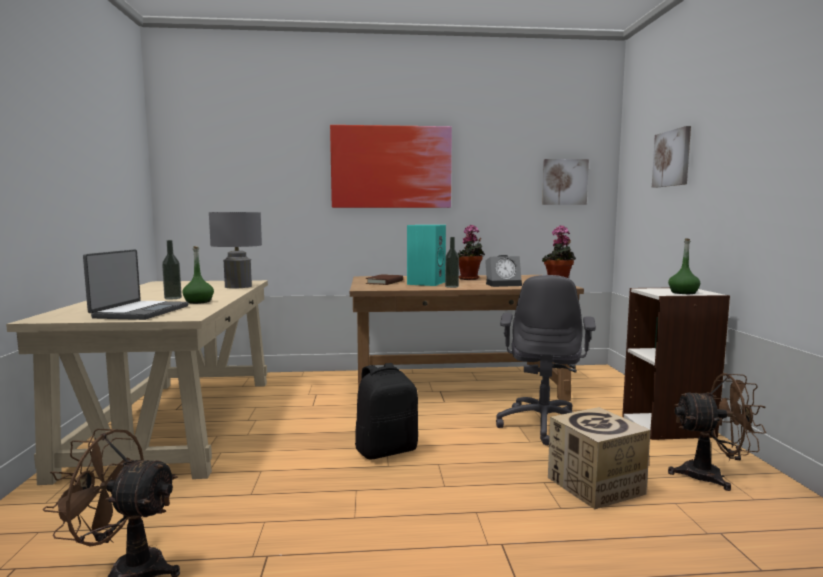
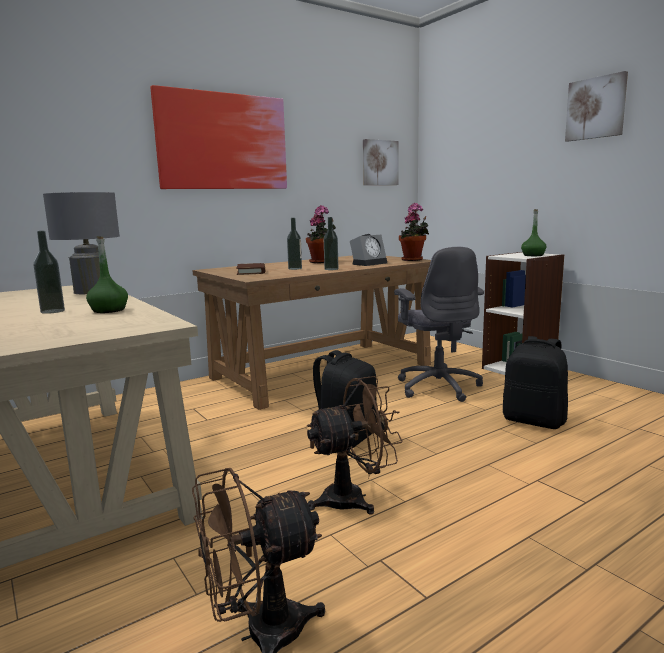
camera: 30 degrees left, 5 degrees up
laptop [83,249,189,320] -> none
turquoise speaker [407,225,446,286] -> bottle [287,218,302,270]
cardboard box [548,407,651,509] -> black backpack [503,336,568,429]
picture [652,126,691,188] -> picture moved to [565,71,628,142]
brown fan [668,373,766,491] -> brown fan moved to [307,376,403,514]

